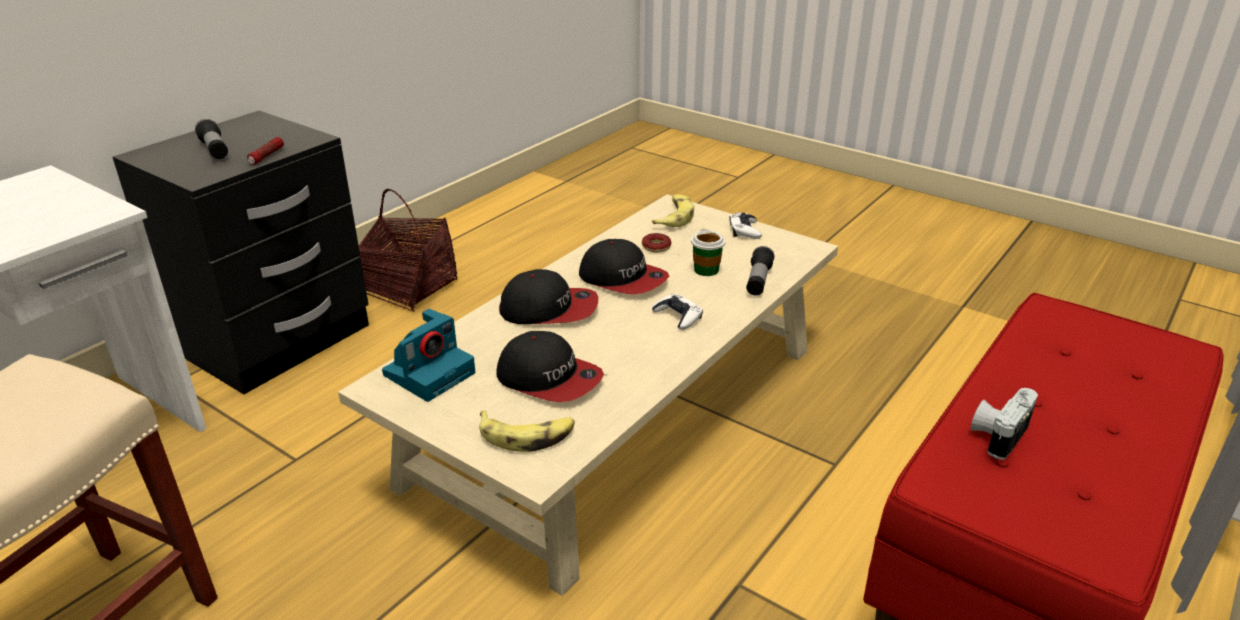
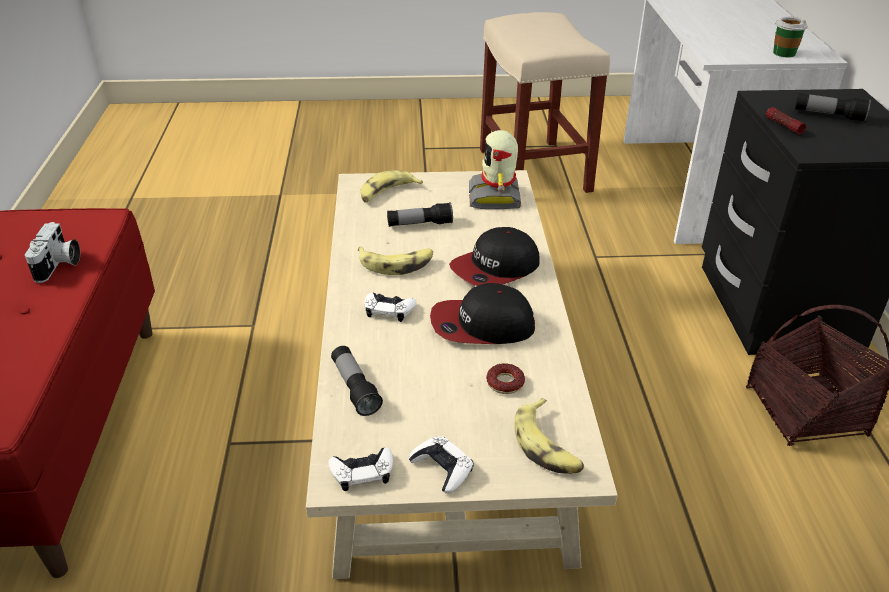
camera: 140 degrees right, 5 degrees up
camera [382,309,475,402] -> toy robot [469,130,521,209]
cap [496,331,604,402] -> flashlight [387,202,453,227]
cup [691,229,726,276] -> cup moved to [773,17,808,57]
none -> white game controller [329,447,393,491]
none -> banana [358,246,433,275]

